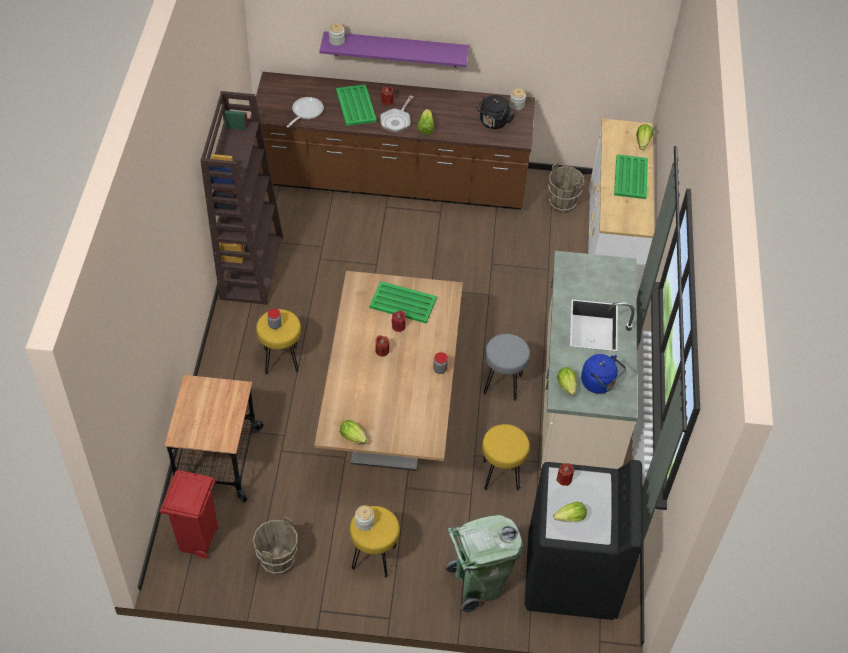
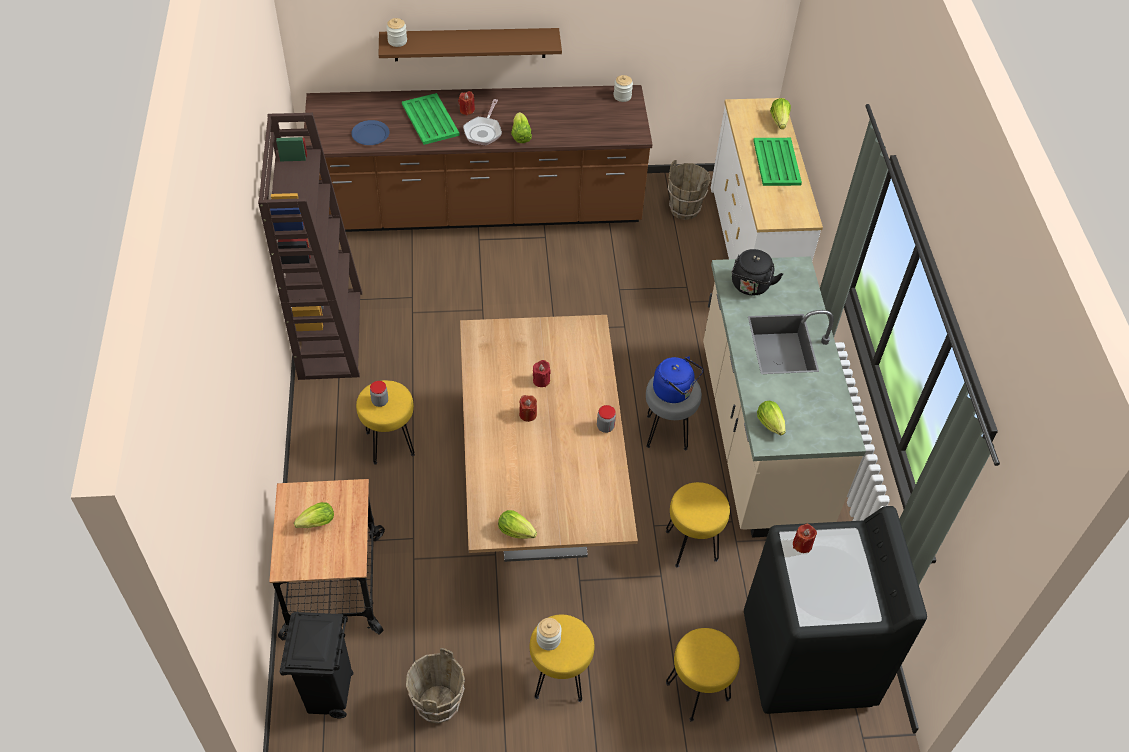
camera: 10 degrees left, 0 degrees up
red trash can [160,470,219,559] -> black trash can [280,612,354,719]
frying pan [286,97,324,128] -> blue plate [351,120,389,145]
purple shelf [319,31,469,67] -> brown shelf [379,28,562,61]
green tray [369,281,437,323] -> none
green trash can [445,515,523,613] -> yellow stool [666,628,740,722]
black kettle [476,95,514,129] -> black kettle moved to [732,249,783,295]
lettuce [554,502,587,522] -> lettuce moved to [294,502,334,528]
blue kettle [581,354,626,394] -> blue kettle moved to [653,356,703,403]

